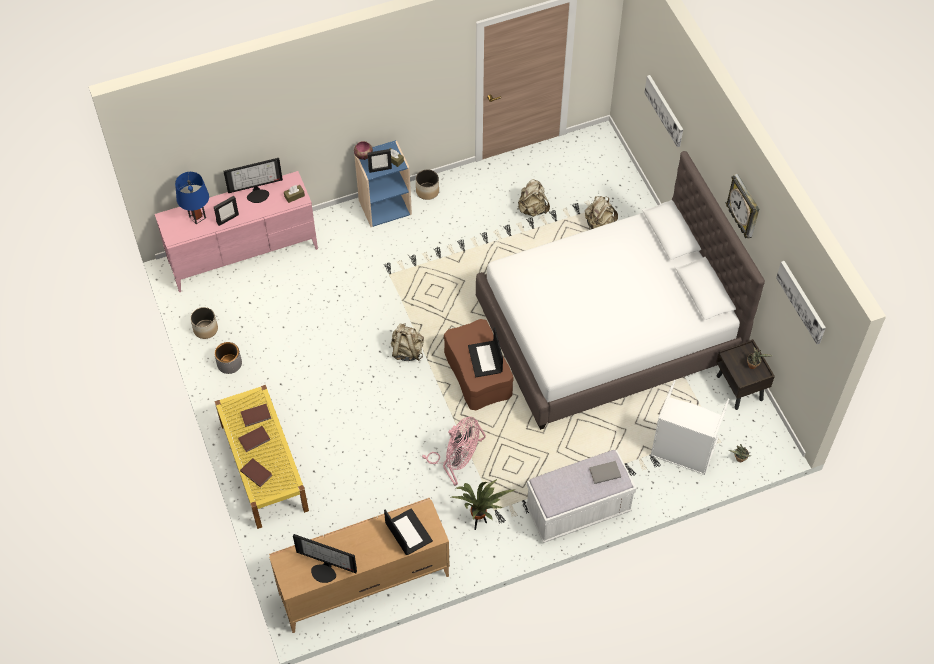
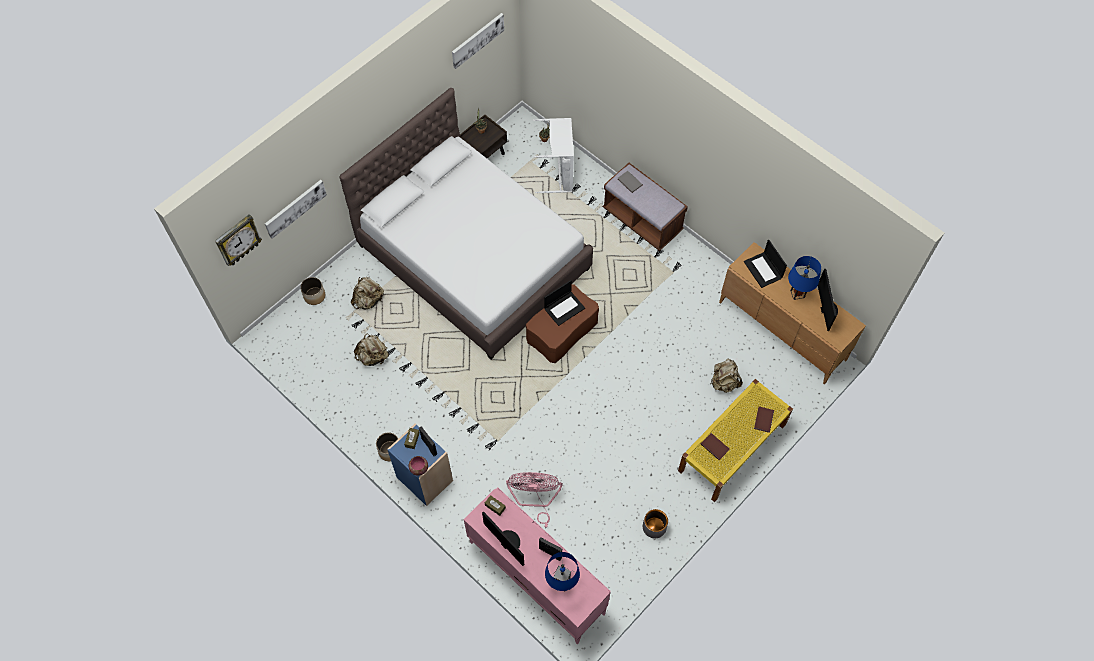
camera: 115 degrees left, 5 degrees up
planter [190,307,218,339] -> planter moved to [300,277,325,305]
brown book [238,426,270,452] -> none
laptop [384,508,433,555] -> laptop turned 60 degrees counterclockwise [744,240,787,288]
beige backpack [391,323,424,361] -> beige backpack moved to [711,359,743,393]
pink fan [422,417,486,486] -> pink fan moved to [506,472,563,528]
potted plant [451,479,514,530] -> none
white bench [526,450,637,543] -> brown bench [603,163,688,251]
wall clock [726,174,759,239] -> wall clock moved to [215,214,262,266]
none -> blue table lamp [788,256,821,300]

